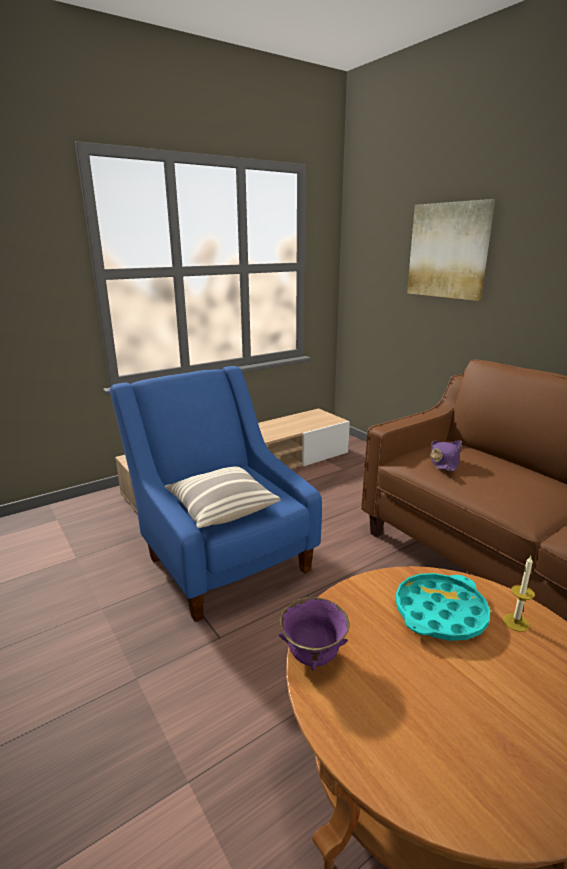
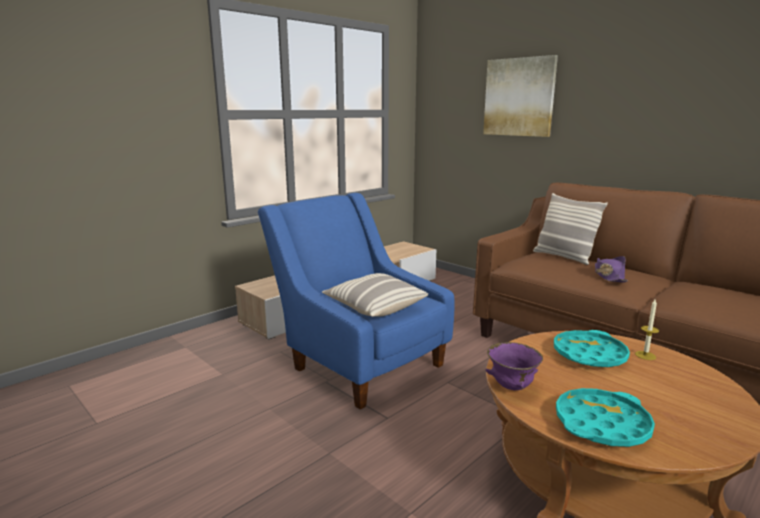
camera: 10 degrees left, 5 degrees down
purple hat [430,440,462,472] -> purple hat moved to [595,256,628,282]
none -> pillow [533,193,608,265]
none -> turquoise tray [556,388,655,447]

